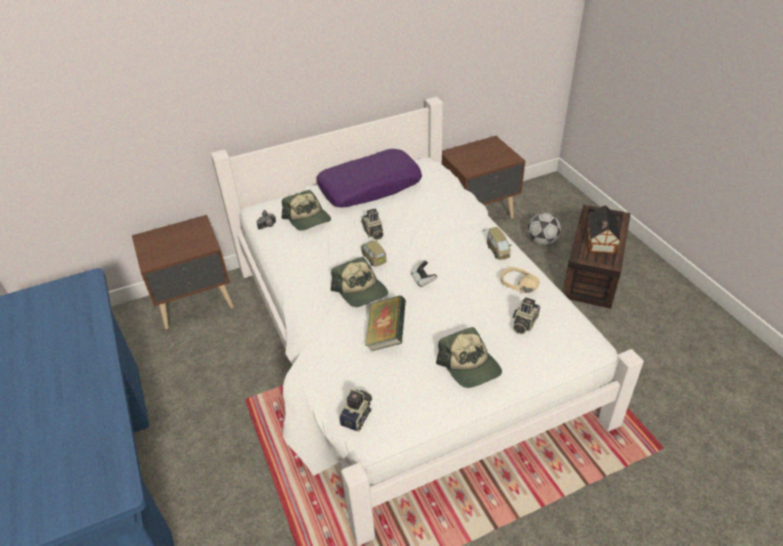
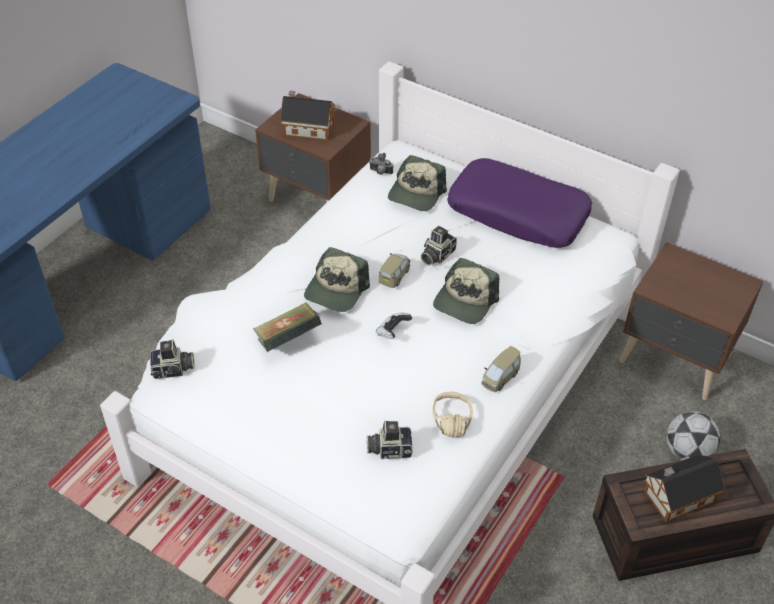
camera: 55 degrees right, 5 degrees up
cap [436,327,502,388] -> cap moved to [433,258,499,324]
none -> toy house [280,91,335,141]

